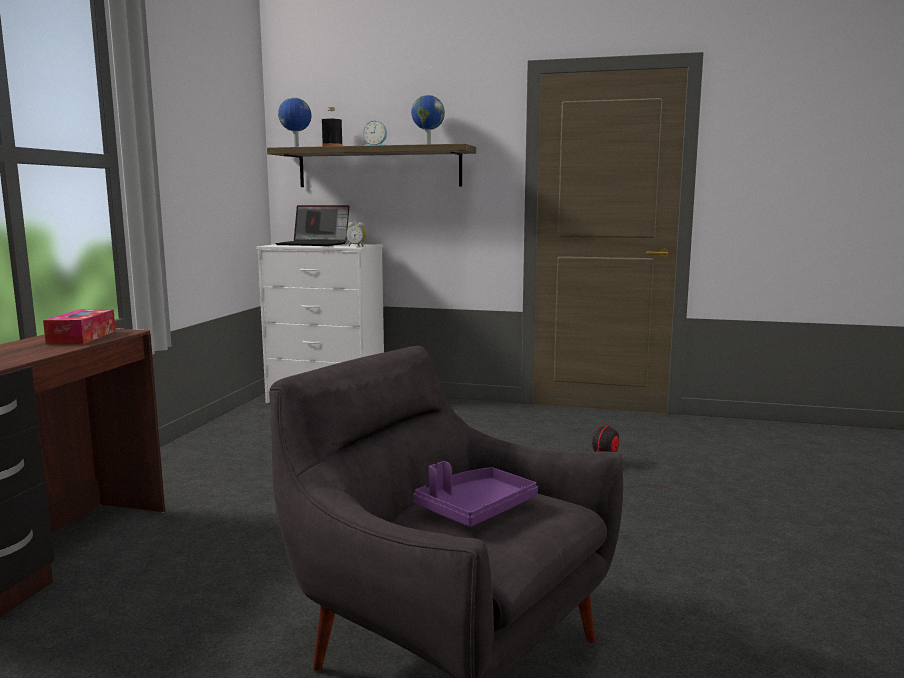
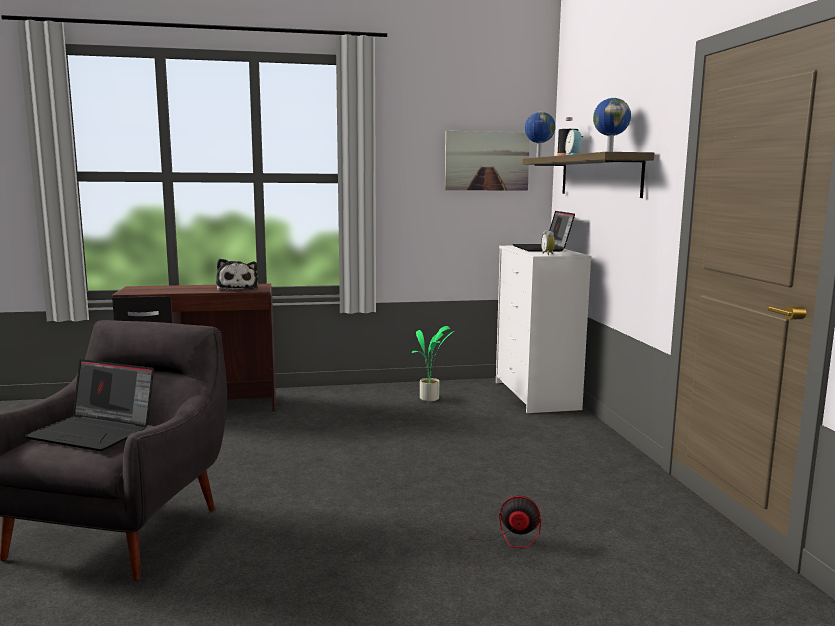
camera: 65 degrees right, 0 degrees up
tissue box [43,309,116,344] -> plush toy [216,259,258,291]
purple tray [413,461,538,527] -> laptop [25,359,154,451]
none -> potted plant [412,326,454,402]
none -> picture [445,131,530,191]

